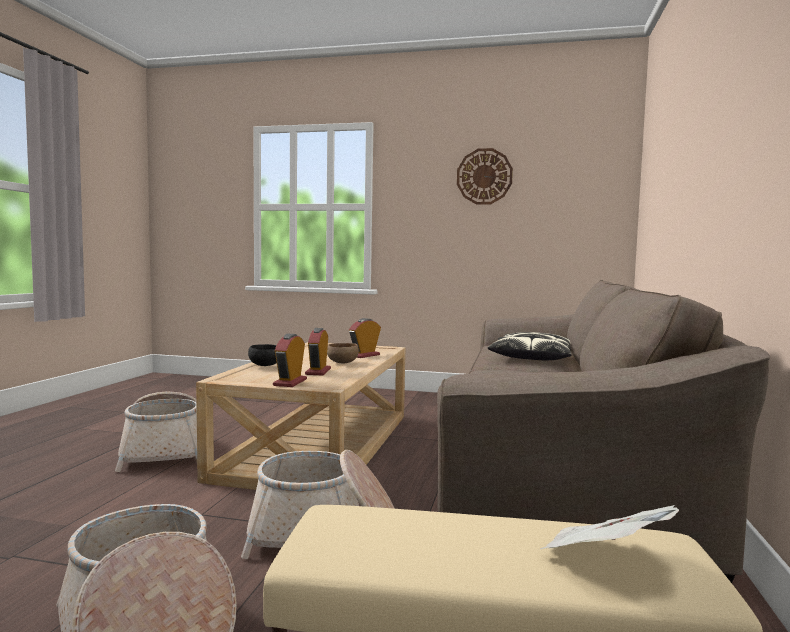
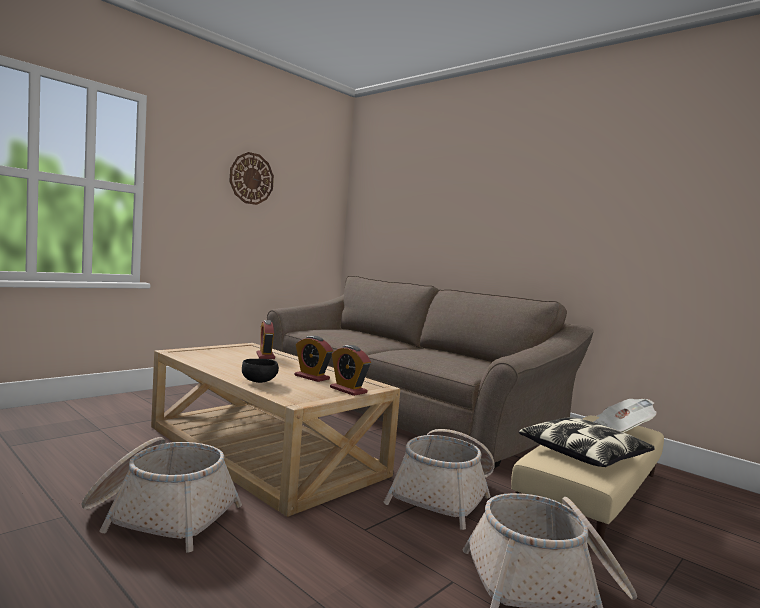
camera: 60 degrees left, 0 degrees up
brown bowl [327,343,359,363] -> none
pillow [488,332,572,360] -> pillow moved to [519,417,655,467]

